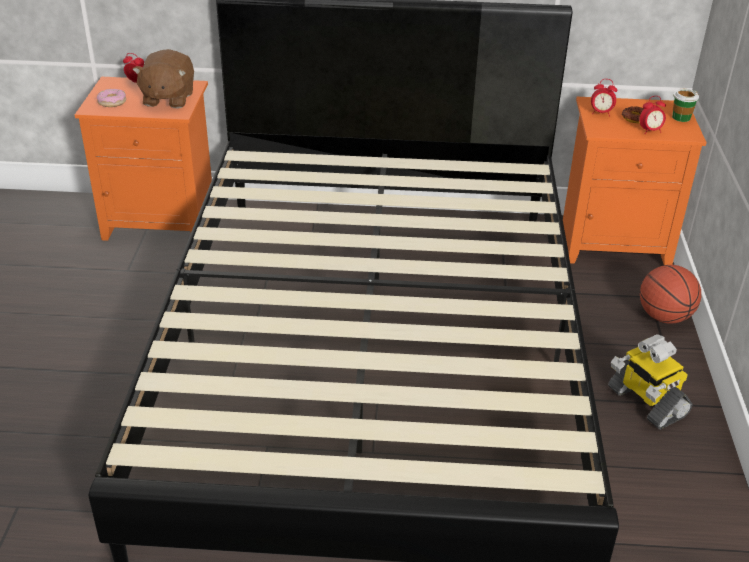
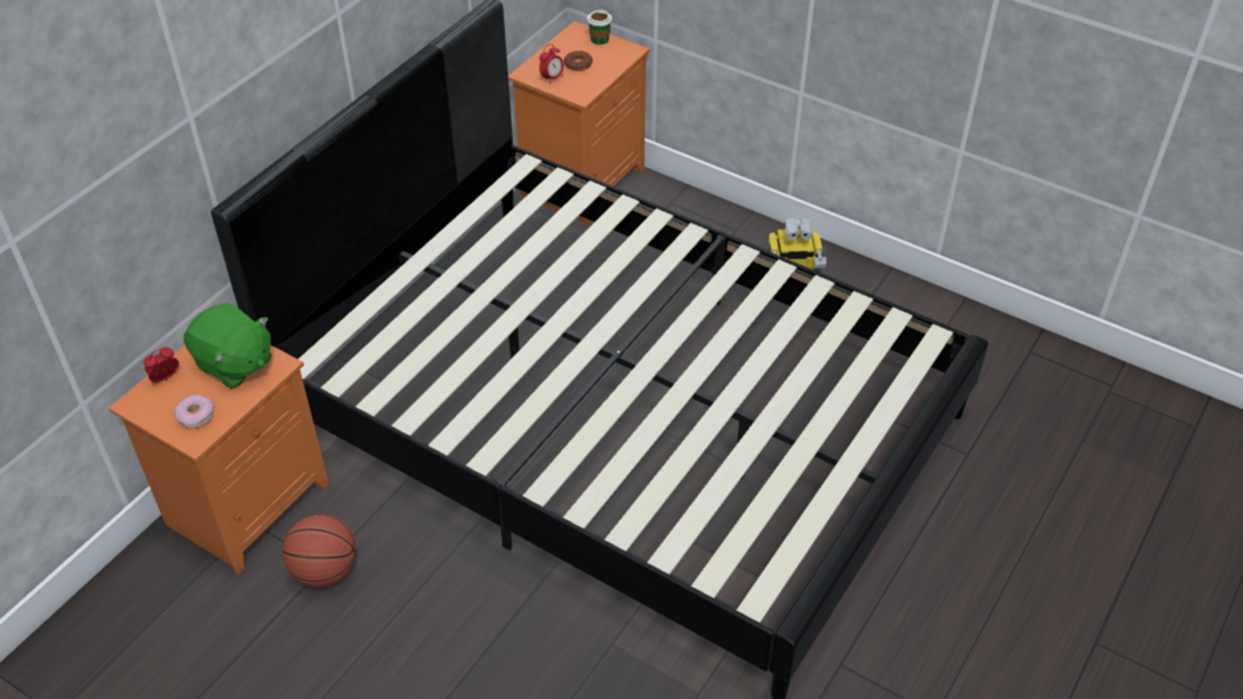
camera: 60 degrees left, 10 degrees up
brown plush toy [132,49,194,109] -> green plush toy [184,303,272,389]
alarm clock [639,96,666,134] -> none
basketball [640,265,701,324] -> basketball moved to [283,514,357,587]

